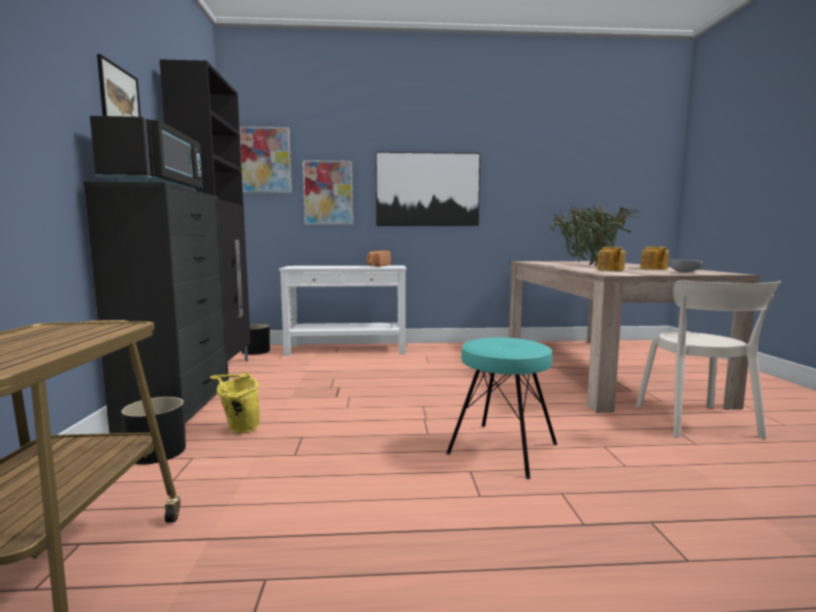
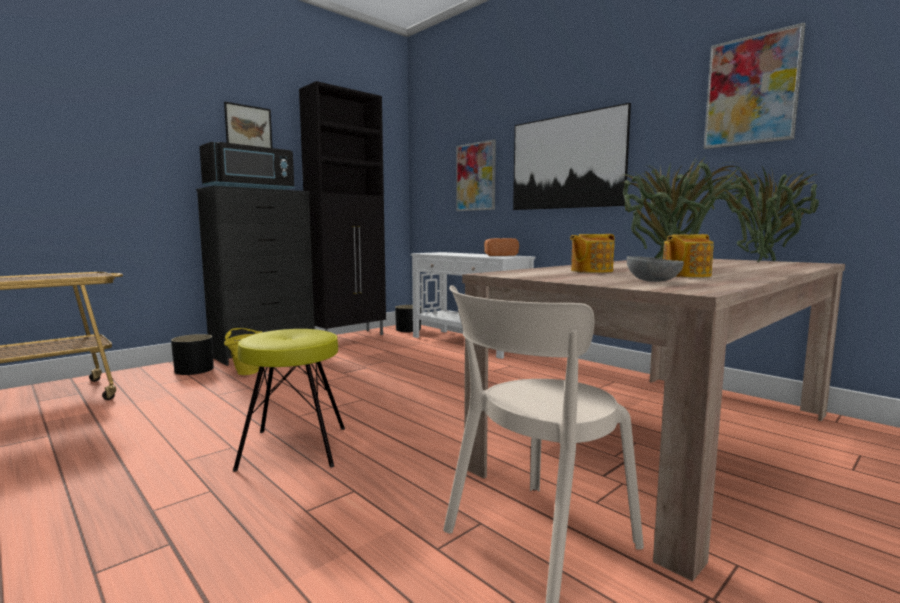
camera: 50 degrees right, 0 degrees up
picture [240,126,292,193] -> picture moved to [704,23,805,149]
turquoise stool [446,337,557,479] -> yellow stool [233,329,345,472]

